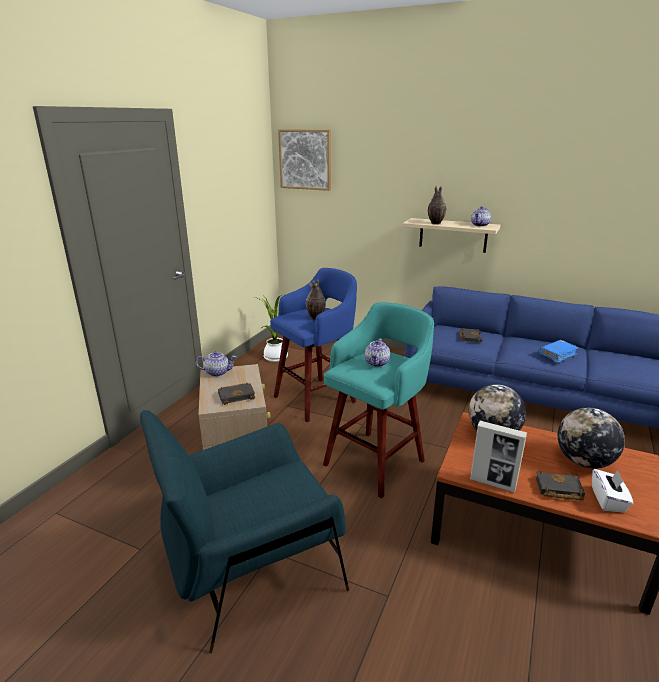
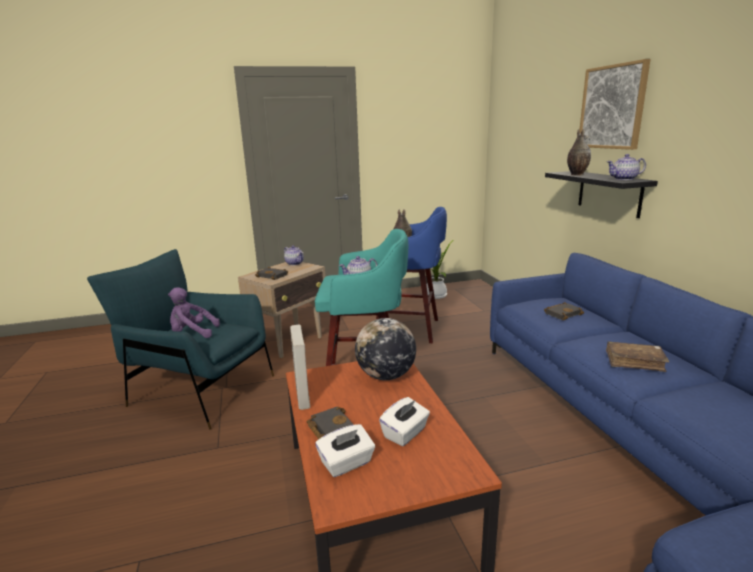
camera: 50 degrees right, 5 degrees down
picture [278,130,331,191] -> picture moved to [579,59,651,150]
beige shelf [403,218,501,253] -> black shelf [545,171,658,218]
blue book [539,340,579,363] -> brown book [606,341,669,372]
globe [558,408,625,469] -> white tissue box [379,397,430,446]
none -> purple plush toy [168,287,220,338]

